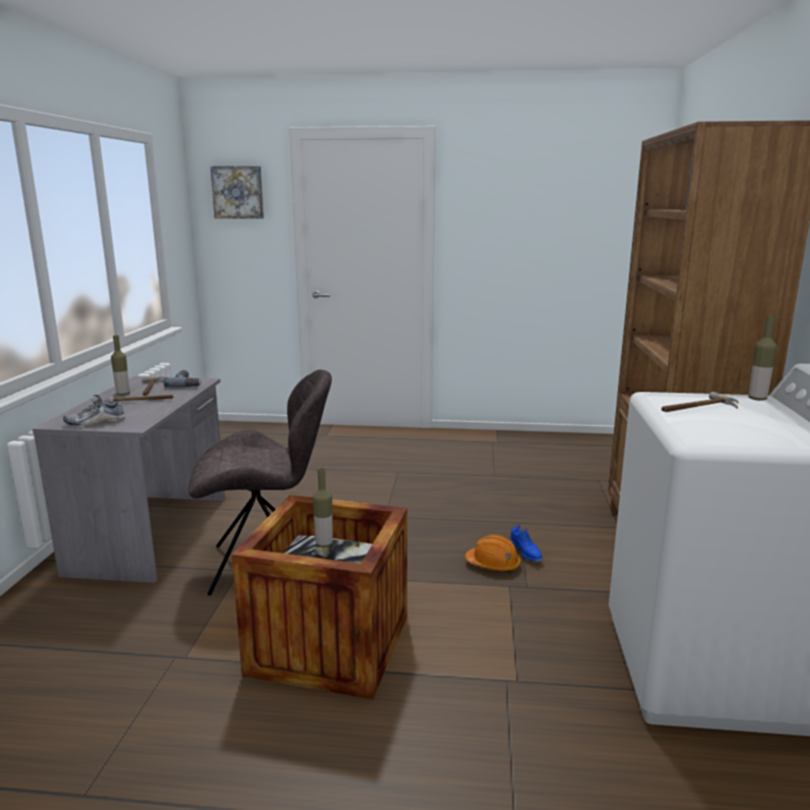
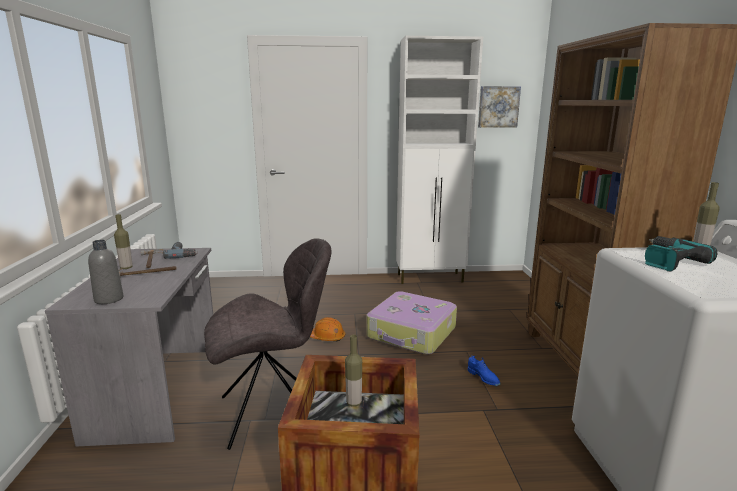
camera: 10 degrees left, 0 degrees up
shoe [63,395,125,428] -> grey bottle [88,240,124,304]
picture [210,166,264,219] -> picture moved to [478,86,521,128]
orange hard hat [465,534,521,572] -> orange hard hat moved to [310,317,345,341]
hammer [661,392,739,412] -> power drill [645,236,717,271]
none -> suitcase [367,291,457,354]
none -> white cabinet [396,36,483,284]

